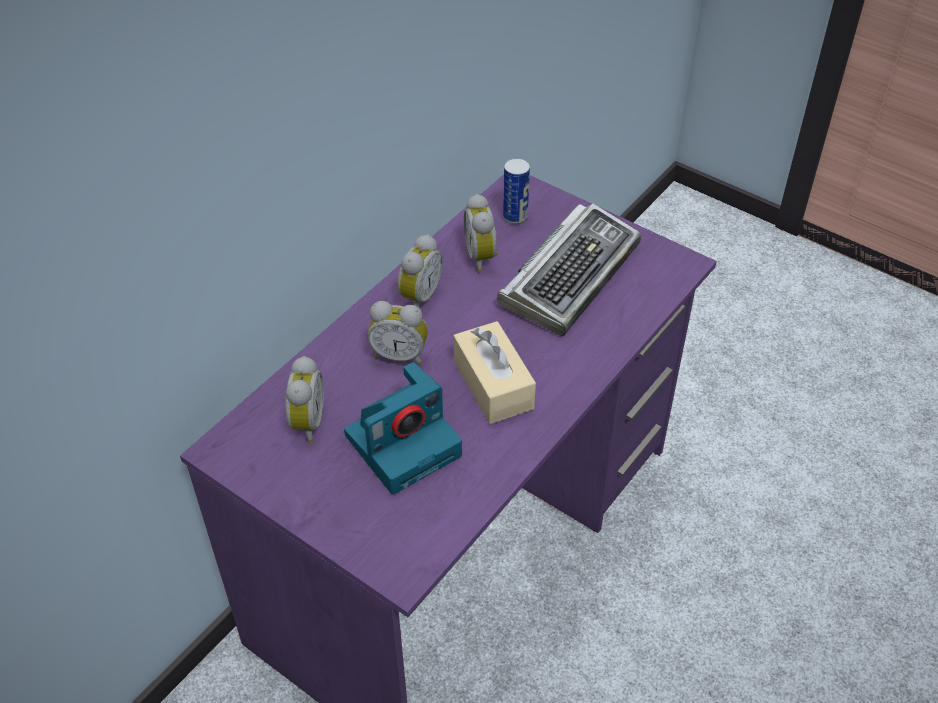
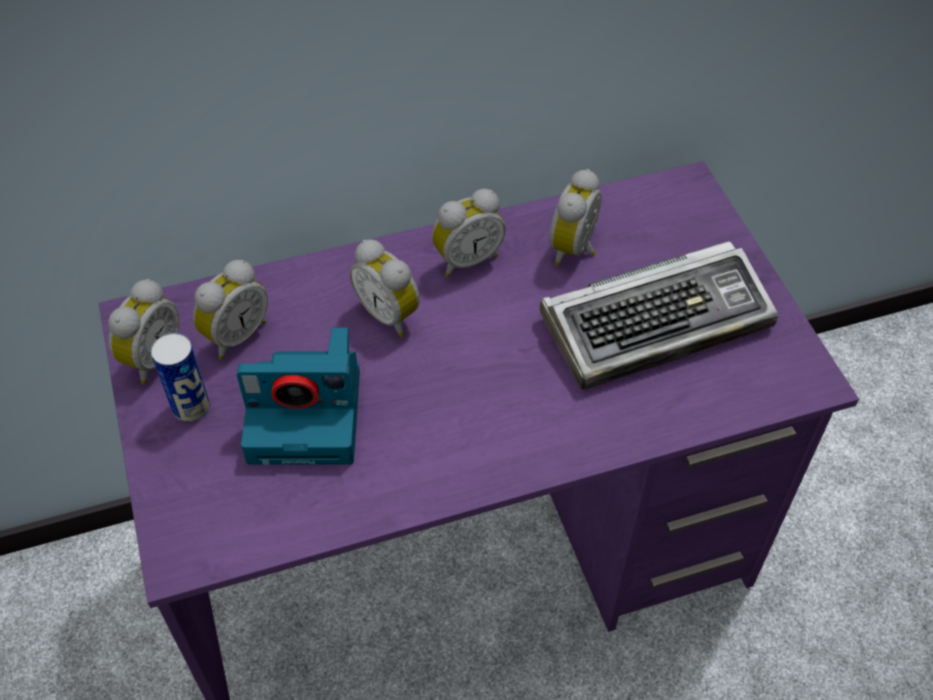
camera: 35 degrees right, 5 degrees up
beige tissue box [454,321,536,424] -> none
can [503,158,530,225] -> can moved to [151,333,210,422]
none -> alarm clock [108,279,179,385]

